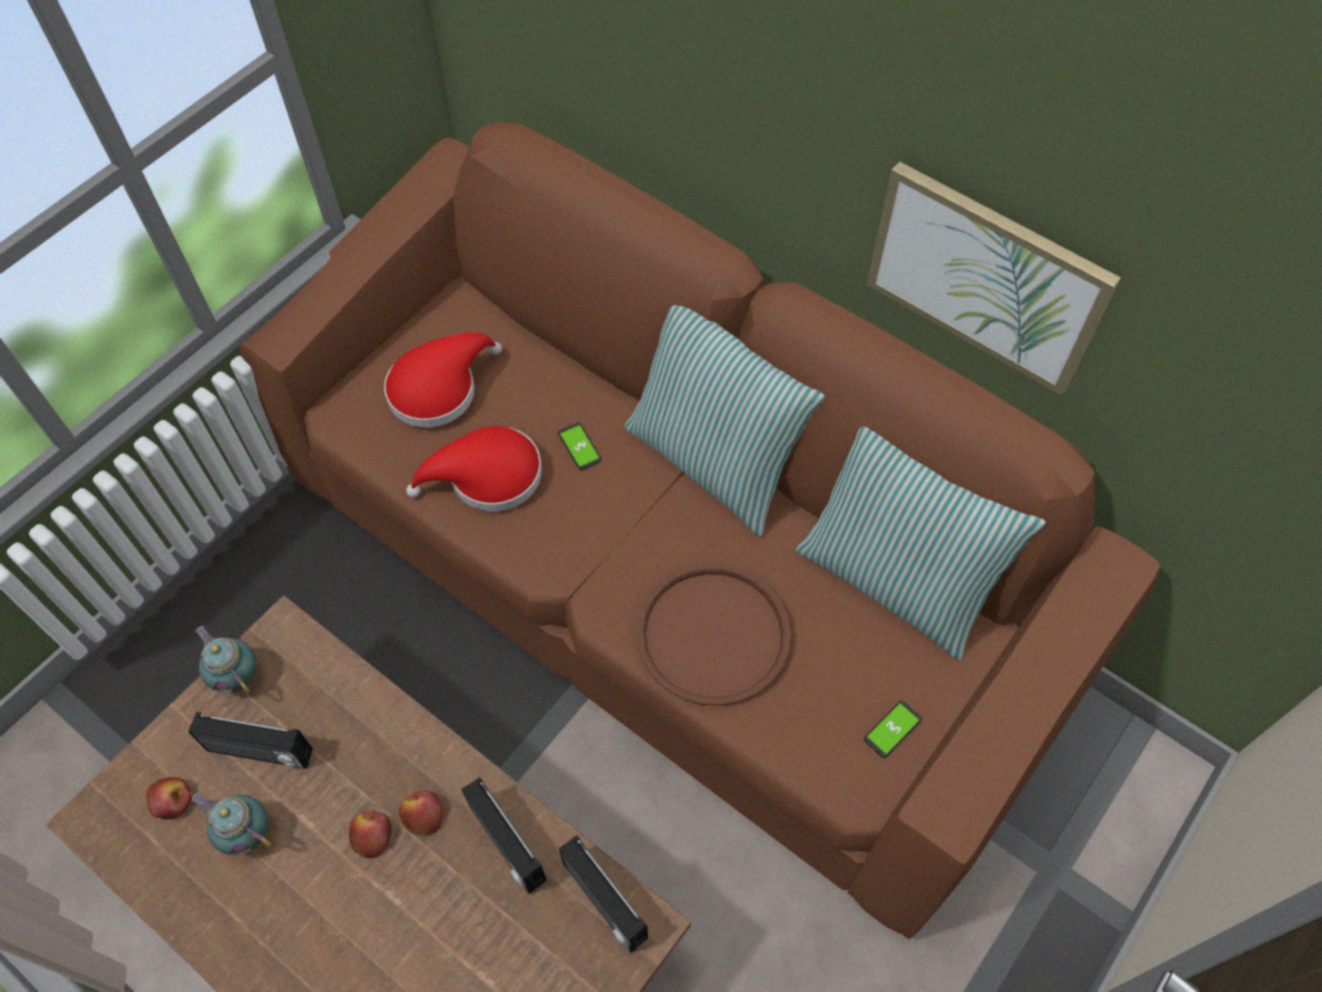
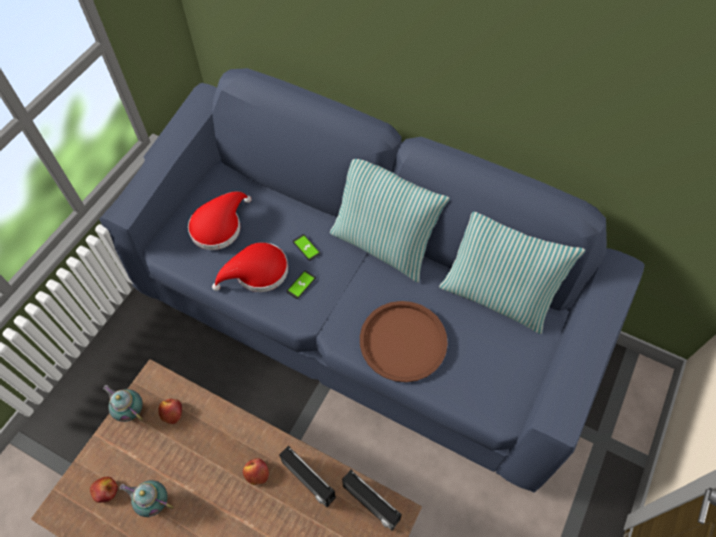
camera: 10 degrees left, 0 degrees up
radio [188,712,313,769] -> none
brown sofa [238,122,1160,940] -> blue sofa [99,68,645,493]
apple [349,811,392,859] -> apple moved to [158,399,182,424]
phone [864,701,922,758] -> phone moved to [286,270,316,299]
picture [866,161,1121,395] -> none

